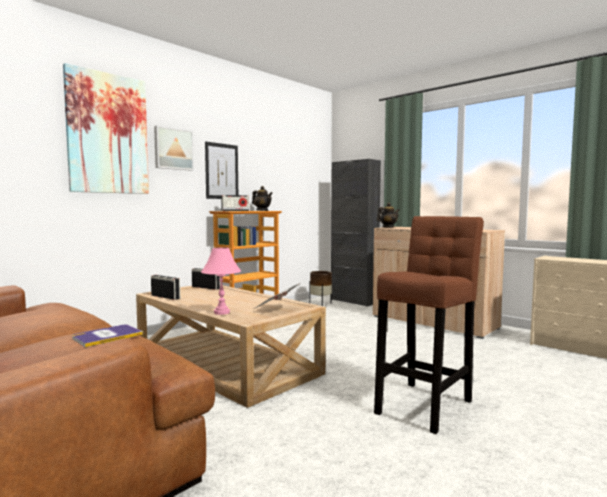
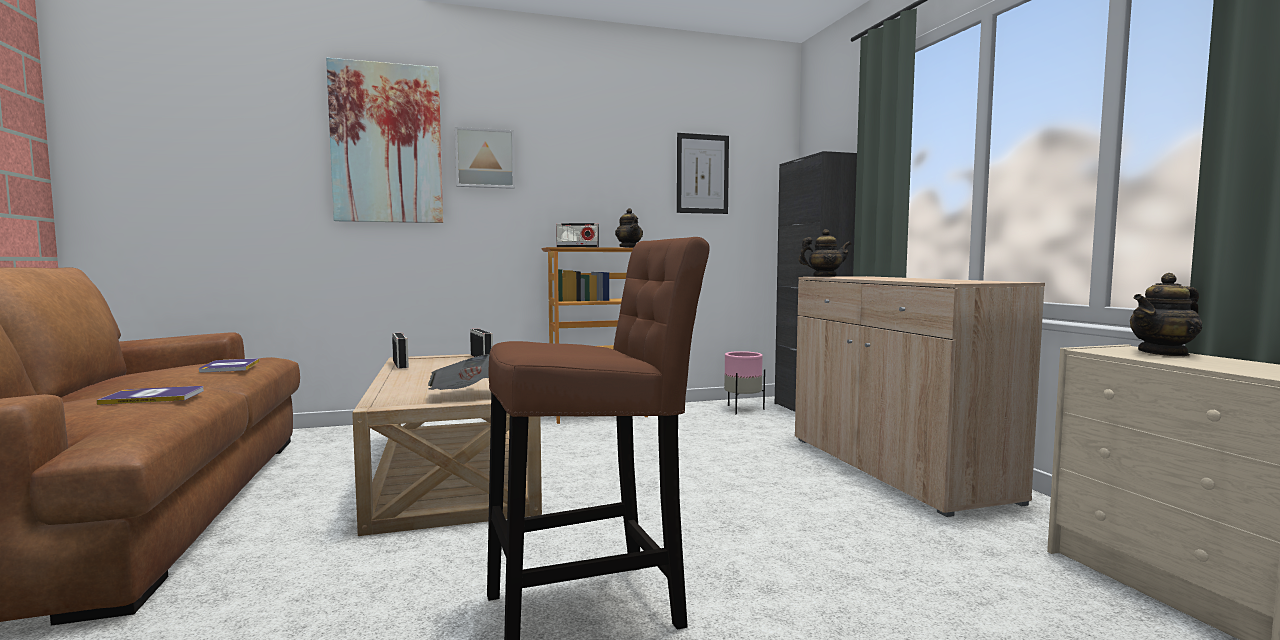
camera: 30 degrees right, 0 degrees up
pink table lamp [201,247,241,315] -> none
picture [205,141,238,199] -> picture moved to [677,133,729,214]
brown planter [309,271,332,306] -> pink planter [724,351,765,415]
none -> book [199,358,260,373]
none -> teapot [1130,273,1202,356]

